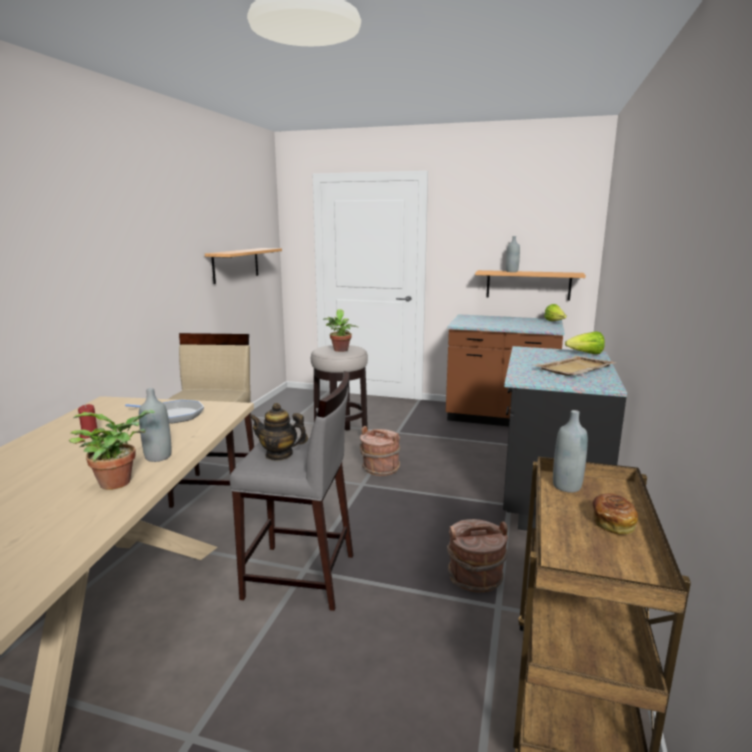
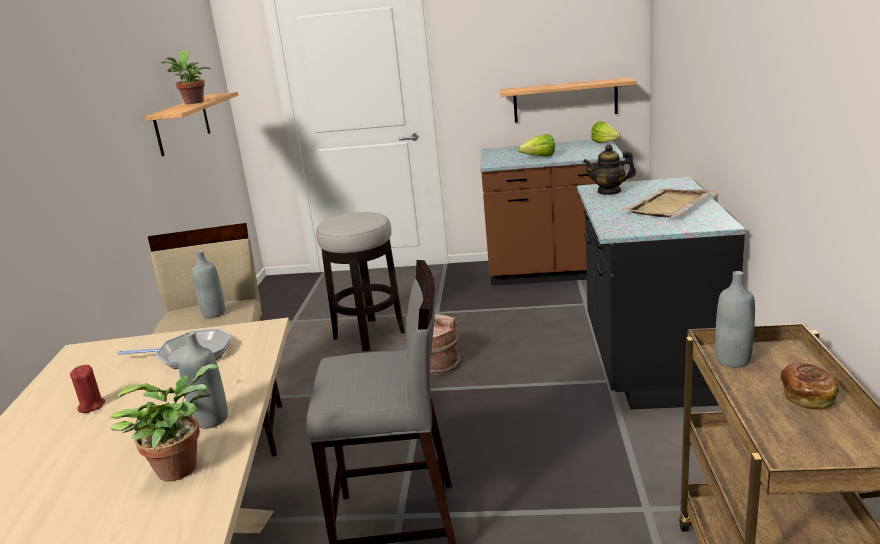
camera: 10 degrees left, 5 degrees up
teapot [249,403,308,461] -> teapot moved to [583,145,636,195]
potted plant [323,309,358,352] -> potted plant moved to [161,51,211,104]
brown bucket [447,519,508,593] -> none
grey bottle [506,236,520,272] -> grey bottle moved to [192,251,225,318]
lettuce [565,331,605,354] -> lettuce moved to [518,134,555,157]

